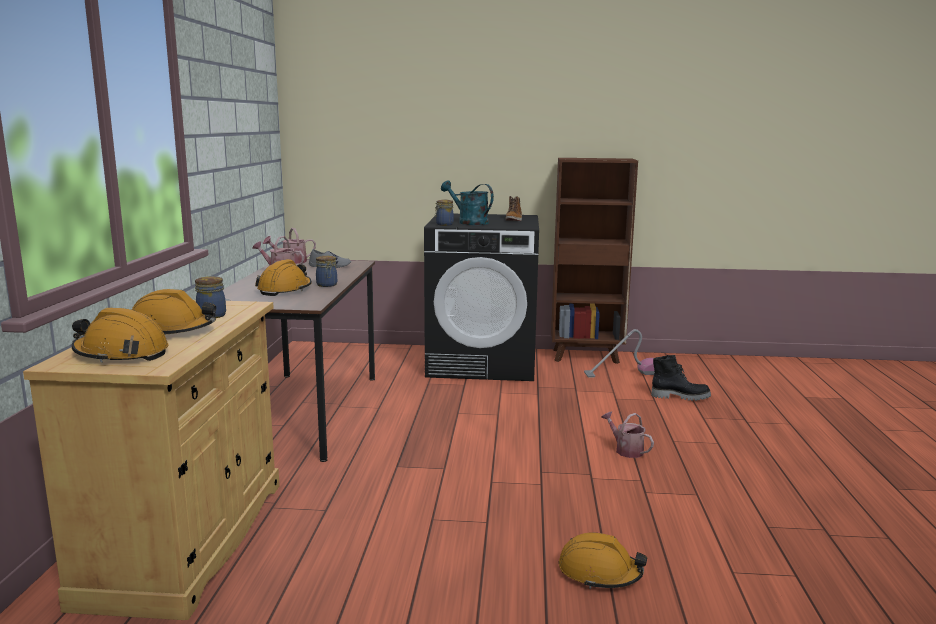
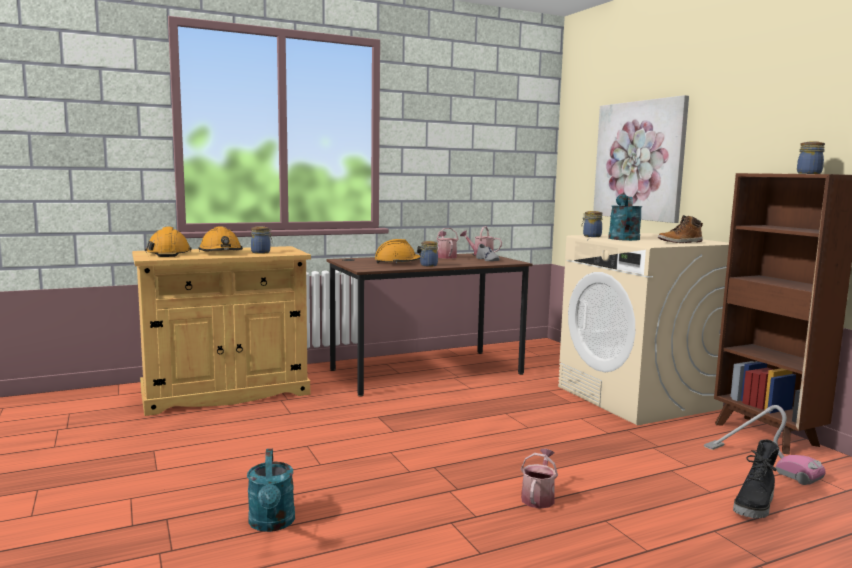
camera: 60 degrees right, 5 degrees down
black washing machine [424,214,539,381] -> beige washing machine [558,233,729,425]
orange hard hat [559,532,647,589] -> turquoise watering can [247,449,295,532]
black boot [651,355,711,401] -> black boot turned 60 degrees clockwise [733,440,779,518]
none -> picture [593,95,689,223]
none -> jar [797,142,825,174]

